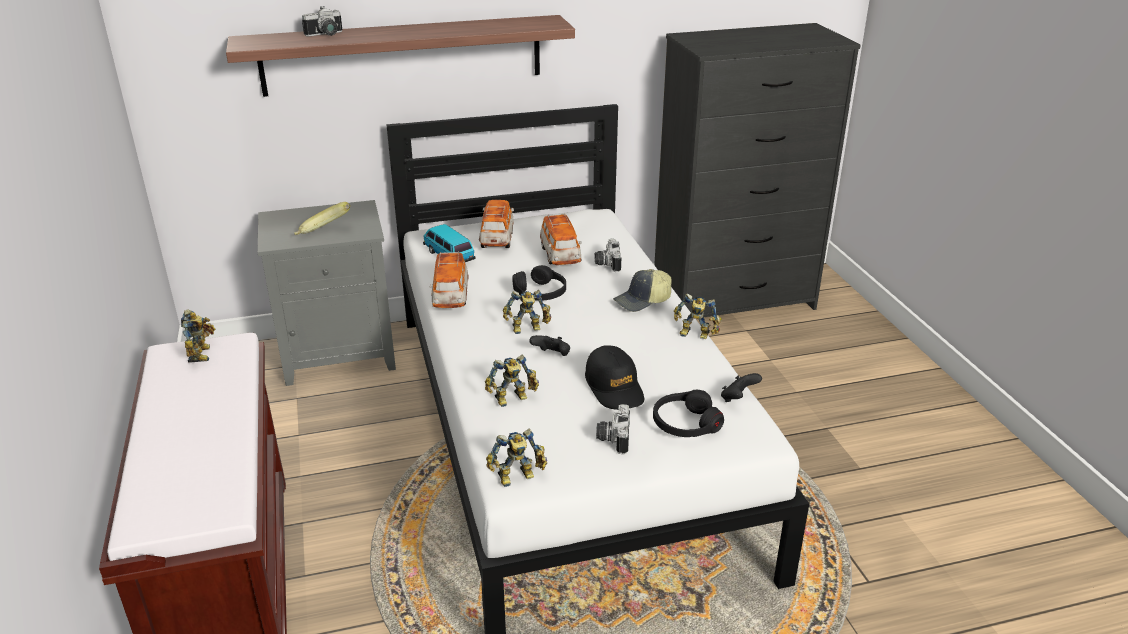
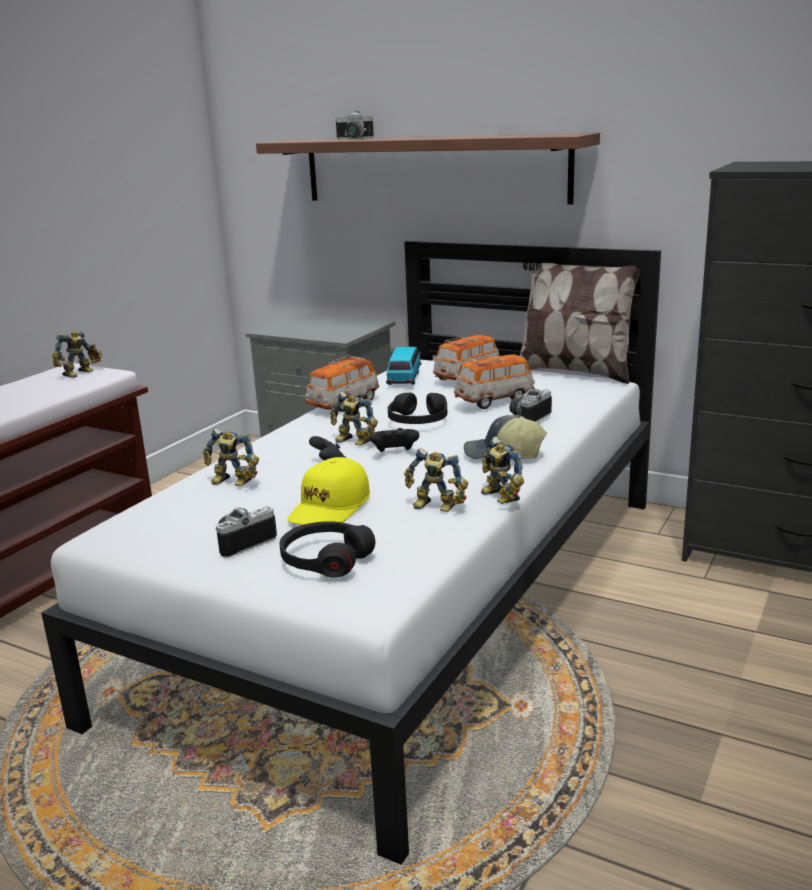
camera: 45 degrees right, 10 degrees down
banana [294,202,350,235] -> none
toy robot [486,429,547,487] -> toy robot moved to [404,448,468,512]
toy car [540,213,582,265] -> toy car turned 150 degrees counterclockwise [454,355,535,409]
black cap [585,346,644,410] -> yellow cap [287,457,370,525]
black game controller [721,373,762,402] -> black game controller moved to [370,428,419,452]
none -> pillow [519,263,641,384]

